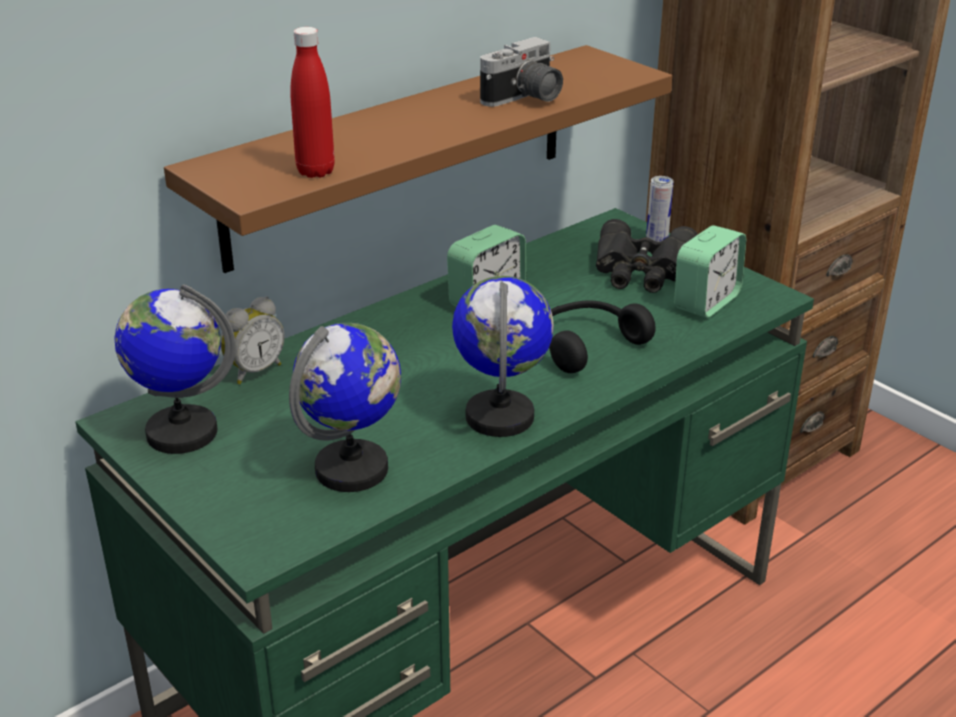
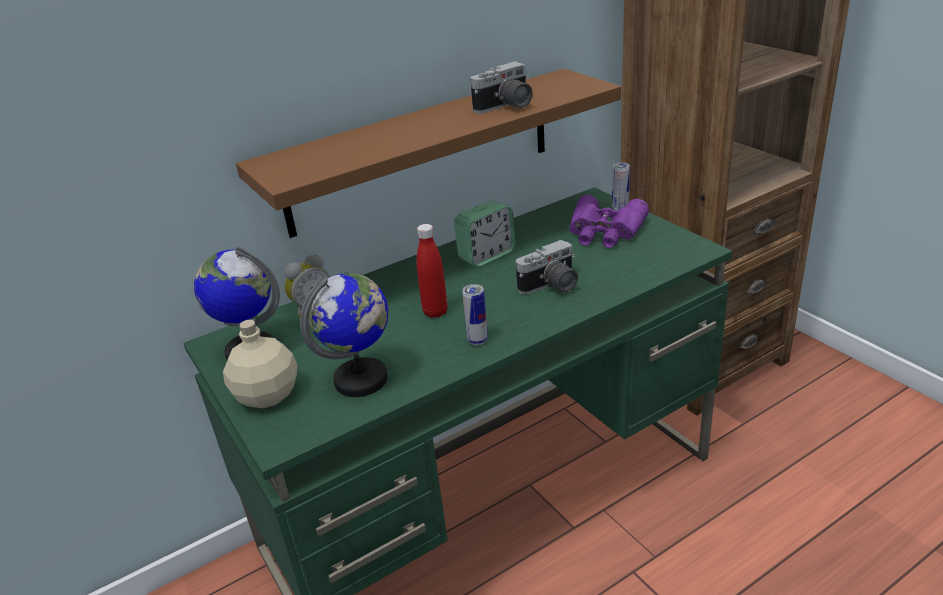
camera: 10 degrees right, 0 degrees up
red bottle [290,27,335,178] -> red bottle moved to [417,224,448,318]
globe [452,276,554,437] -> can [462,284,488,345]
black headphones [549,300,656,373] -> camera [516,240,578,295]
black binoculars [596,219,698,293] -> purple binoculars [569,195,649,248]
alarm clock [674,225,746,318] -> none
none -> beige bottle [223,320,297,408]

